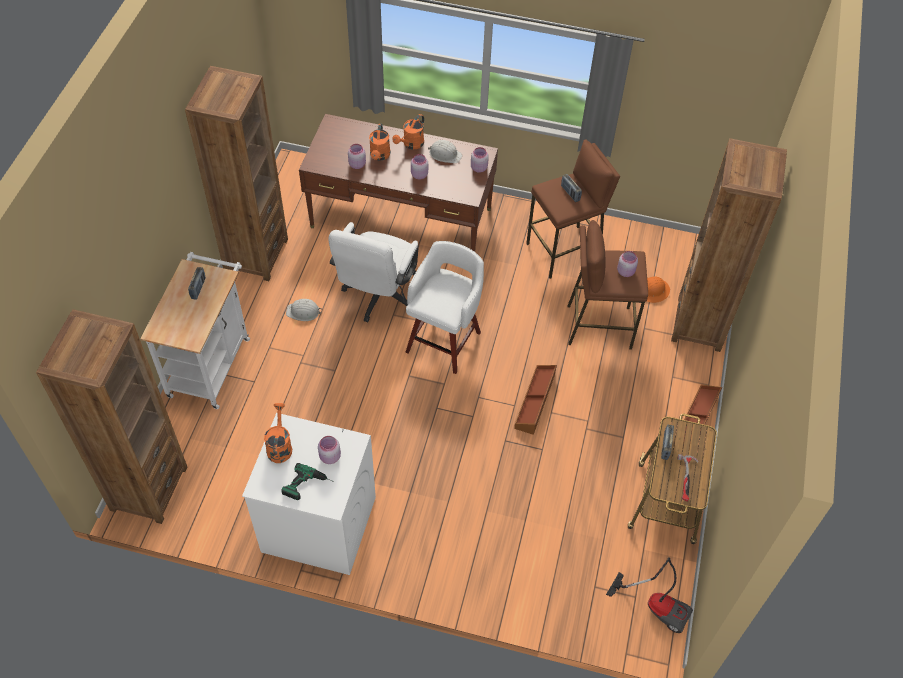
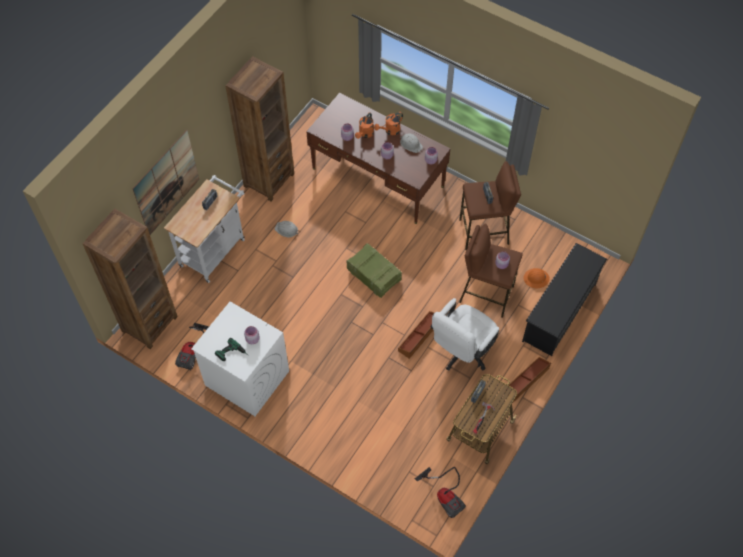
camera: 20 degrees right, 5 degrees up
orange watering can [264,403,292,463] -> none
white office chair [328,222,419,322] -> white office chair moved to [430,298,499,371]
white stool [405,241,484,374] -> crate [346,243,402,298]
brown bookcase [671,138,787,352] -> black shoe rack [522,243,607,356]
none -> picture [132,130,200,235]
none -> vacuum cleaner [175,323,209,370]

